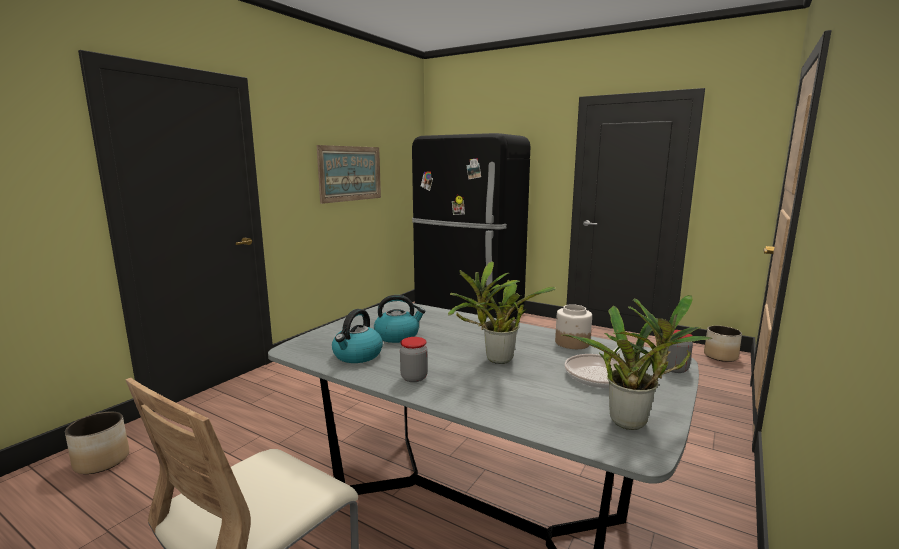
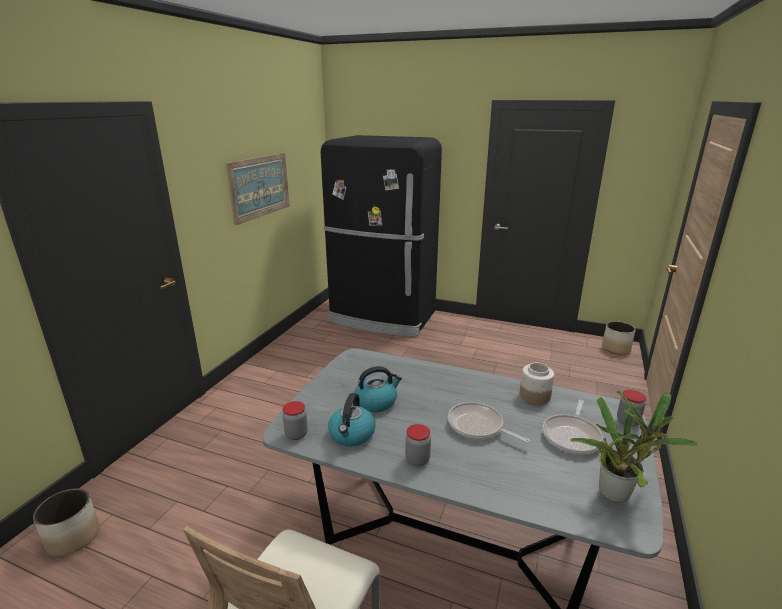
camera: 10 degrees left, 10 degrees up
potted plant [448,261,556,364] -> frying pan [448,402,530,443]
none -> jar [282,401,308,440]

